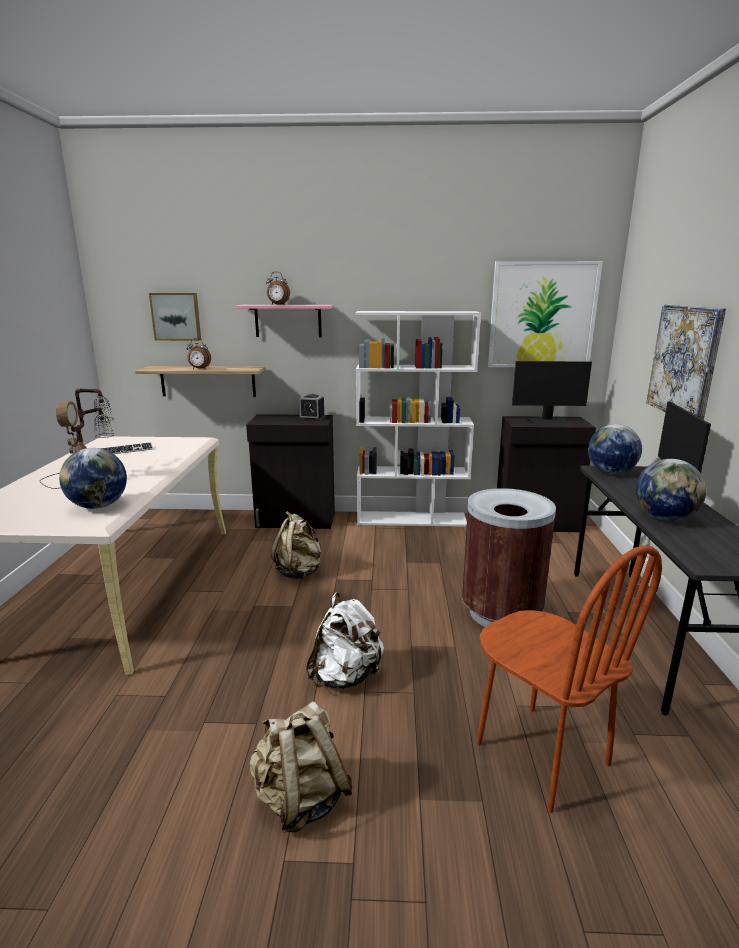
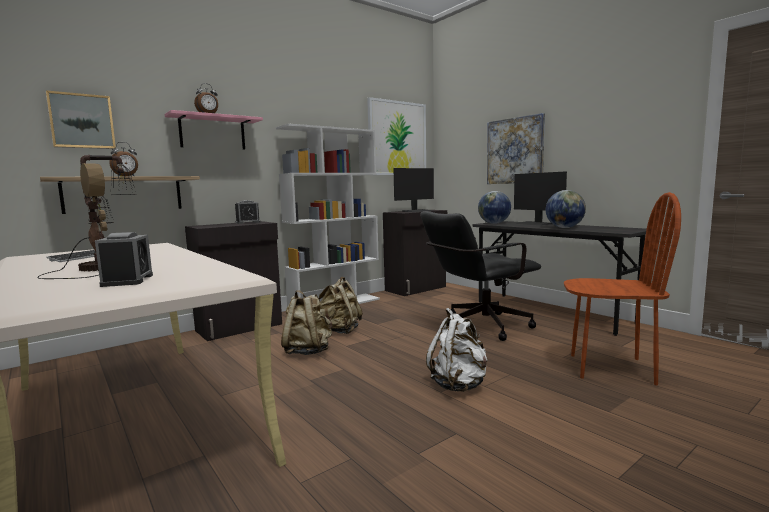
camera: 40 degrees left, 10 degrees down
globe [59,448,127,509] -> none
beige backpack [249,701,352,833] -> beige backpack moved to [319,276,363,334]
brown trash can [462,488,556,627] -> black office chair [421,211,541,341]
none -> alarm clock [95,232,153,287]

